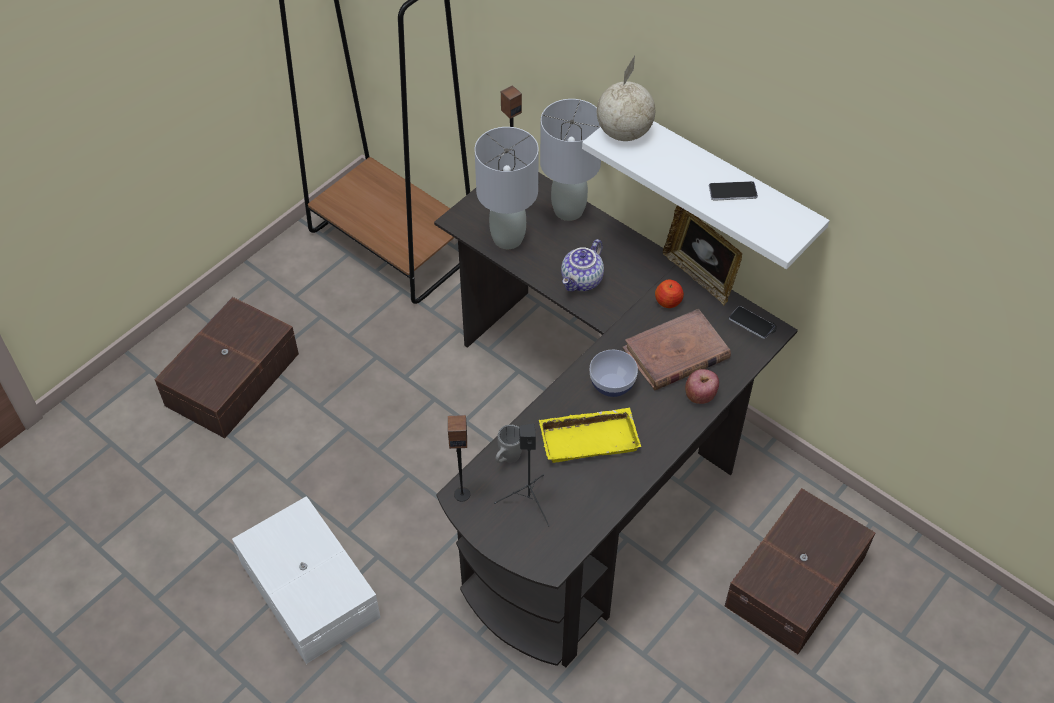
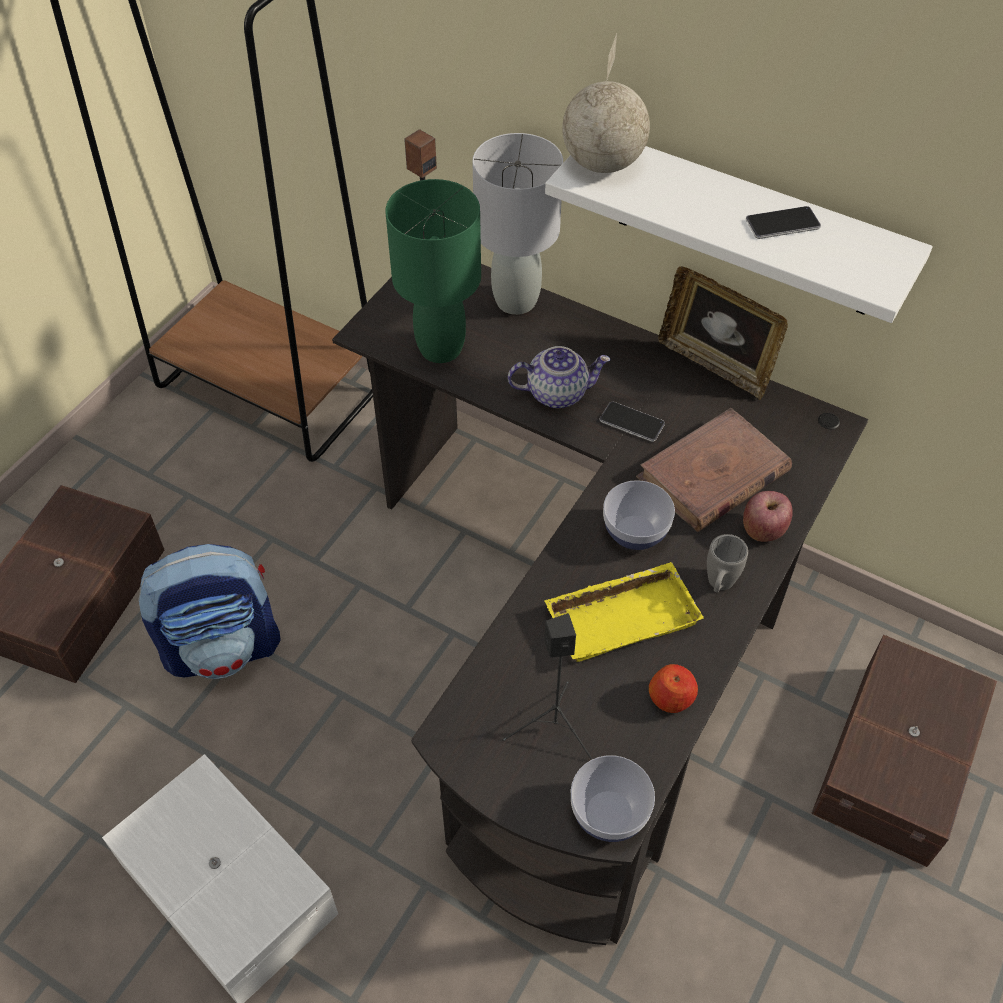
camera: 10 degrees left, 0 degrees up
speaker [448,415,470,502] -> none
grey table lamp [475,127,539,249] -> green table lamp [386,179,481,363]
grey mug [496,424,522,463] -> grey mug moved to [707,534,748,592]
teapot [561,239,604,292] -> teapot turned 120 degrees counterclockwise [508,346,611,408]
apple [655,280,684,308] -> apple moved to [649,664,698,713]
phone [729,306,775,339] -> phone moved to [600,401,665,442]
none -> backpack [138,544,281,679]
none -> bowl [571,755,655,842]

